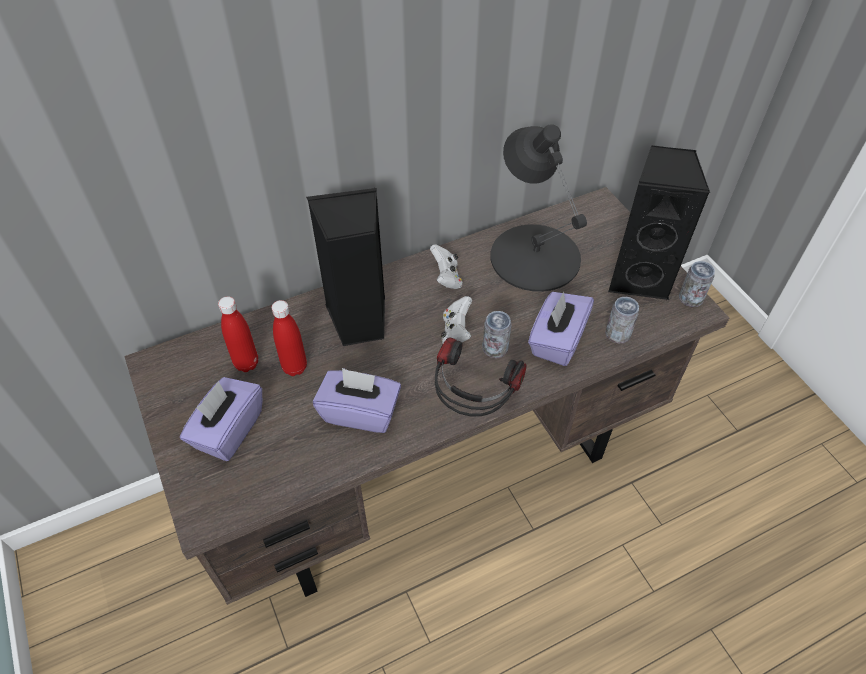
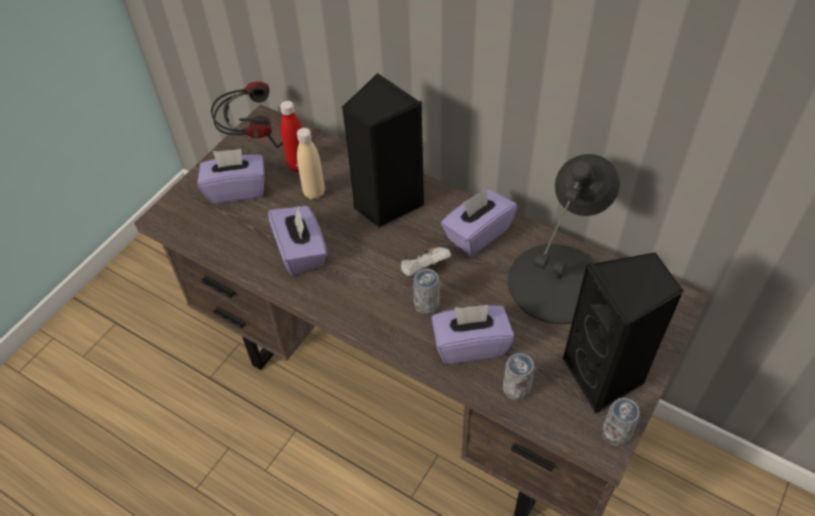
camera: 60 degrees right, 0 degrees up
red bottle [271,300,307,376] -> beige bottle [297,128,325,200]
white game controller [430,244,463,289] -> purple tissue box [441,189,517,256]
headphones [435,337,526,416] -> headphones moved to [211,82,283,148]

